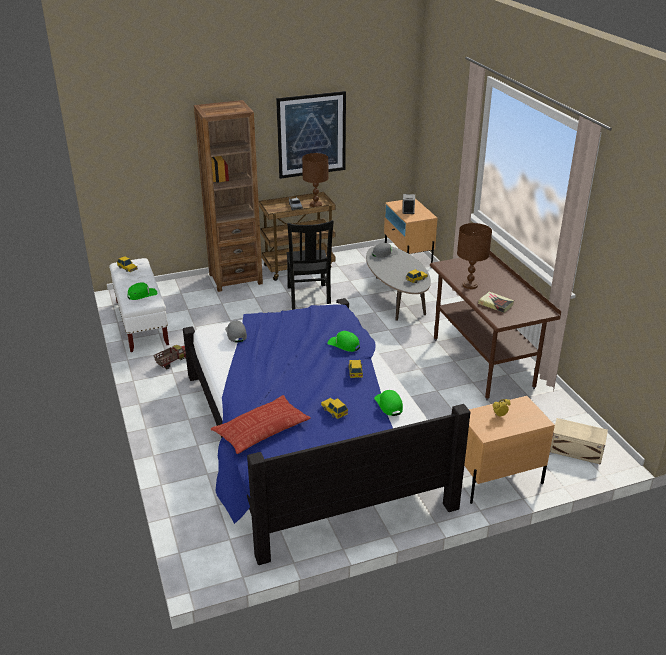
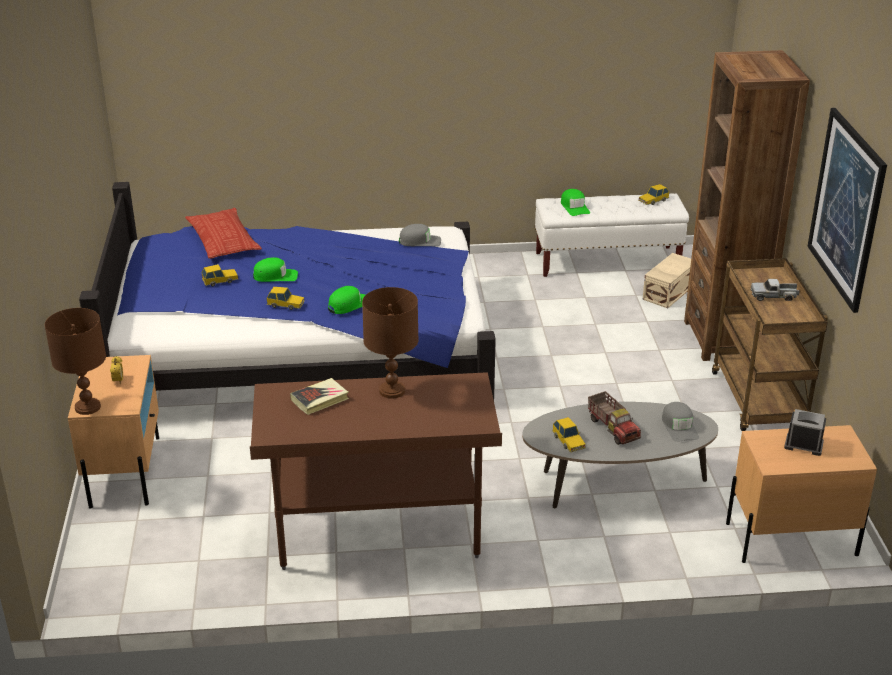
camera: 105 degrees right, 0 degrees up
toy truck [153,345,186,369] -> toy truck moved to [588,391,641,445]
black chair [286,220,334,310] -> none
brown table lamp [302,153,329,207] -> brown table lamp moved to [45,308,106,415]
green cap [374,390,403,416] -> green cap moved to [253,257,298,282]
beige storage box [550,418,608,465] -> beige storage box moved to [643,253,691,308]

